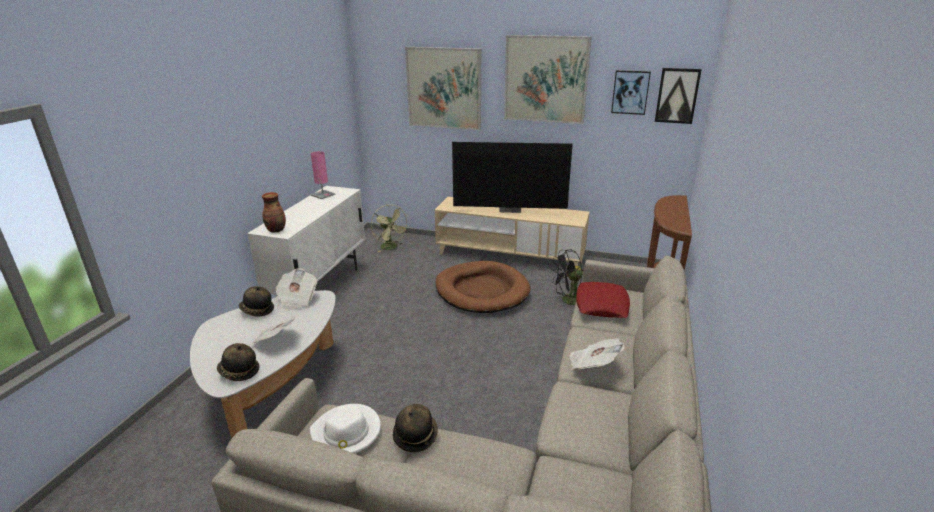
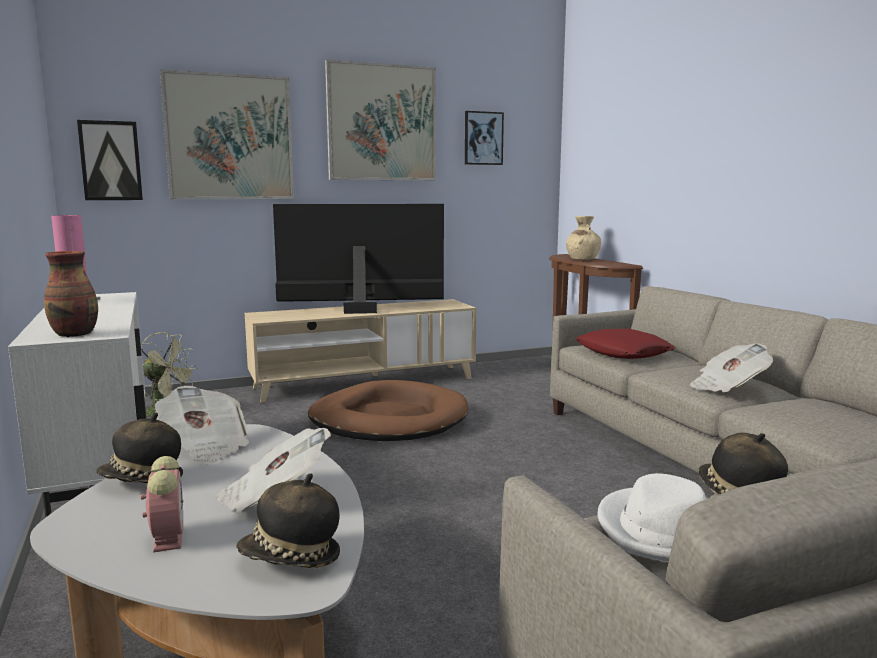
camera: 40 degrees left, 15 degrees down
television [452,142,573,213] -> television turned 150 degrees counterclockwise [273,204,444,314]
black fan [551,249,583,305] -> none
picture [655,68,702,124] -> picture moved to [77,120,143,200]
none -> alarm clock [141,456,183,553]
none -> beige vase [566,216,601,260]

